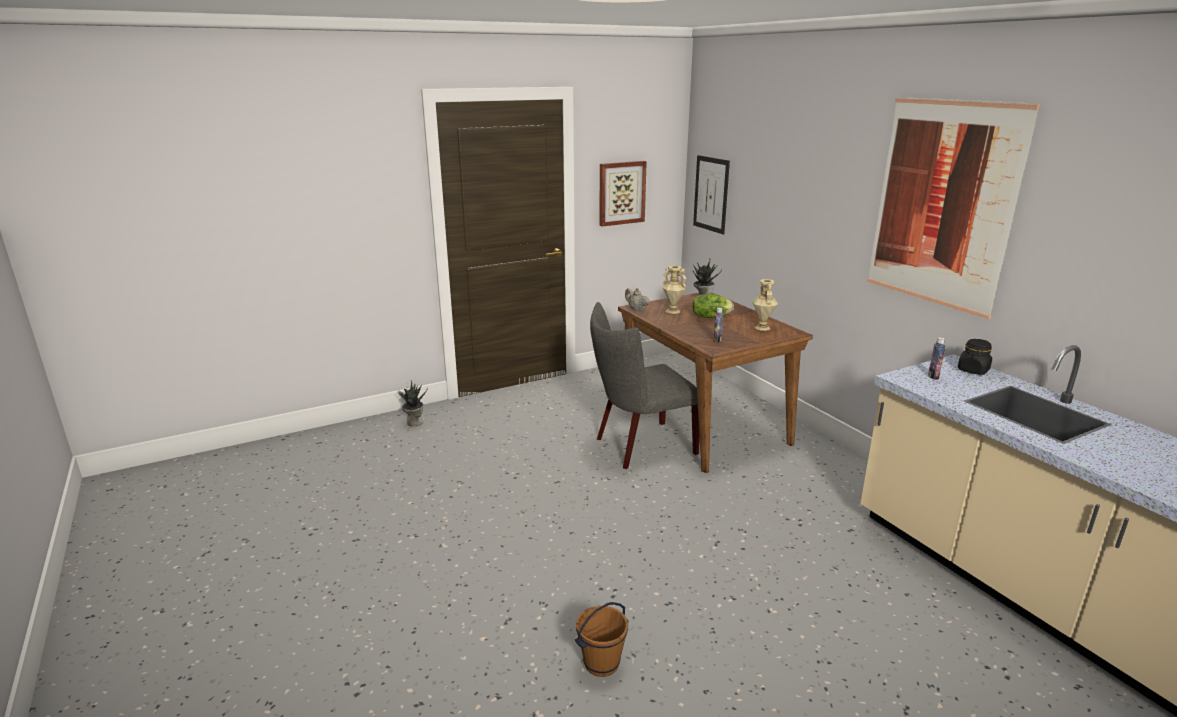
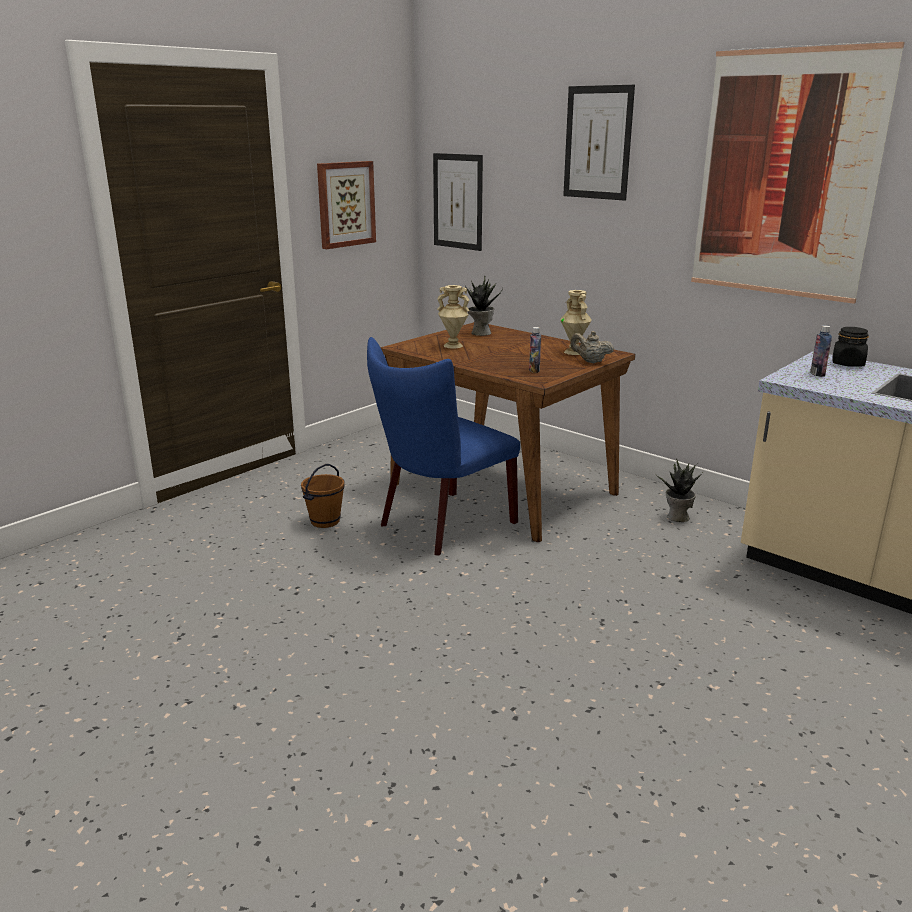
camera: 20 degrees left, 0 degrees up
potted plant [398,380,428,427] -> potted plant moved to [659,458,702,522]
brown bucket [575,602,628,677] -> brown bucket moved to [301,464,345,528]
grey chair [590,302,700,469] -> blue chair [367,337,520,556]
beige teapot [625,288,650,311] -> beige teapot moved to [570,331,614,363]
lettuce [692,294,734,318] -> none
none -> picture [563,85,635,201]

